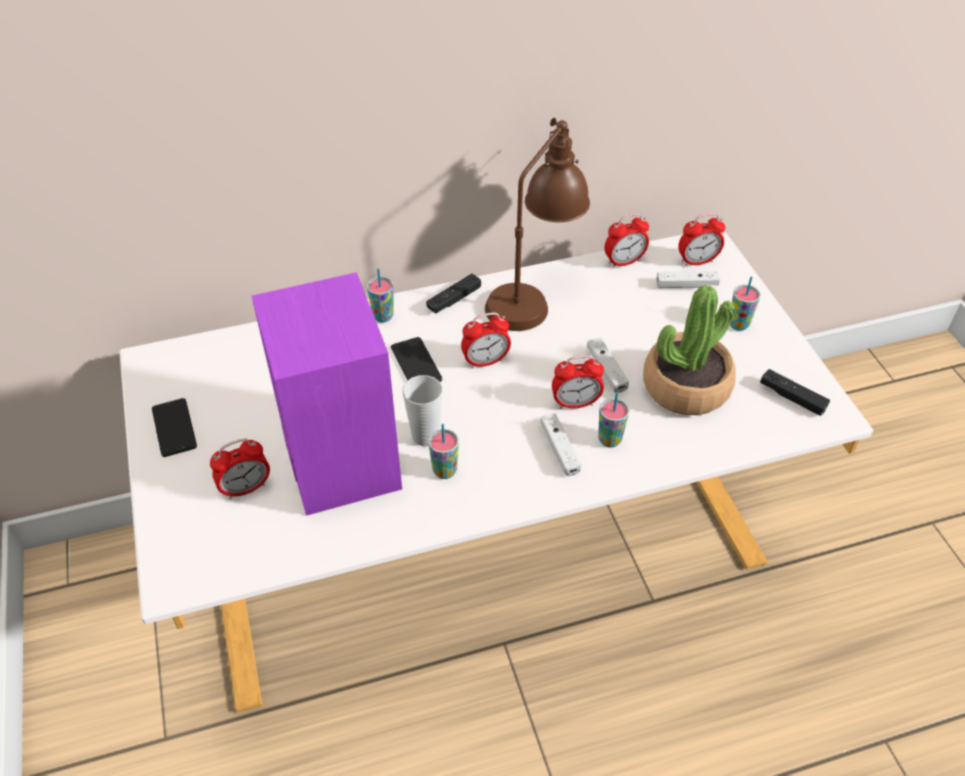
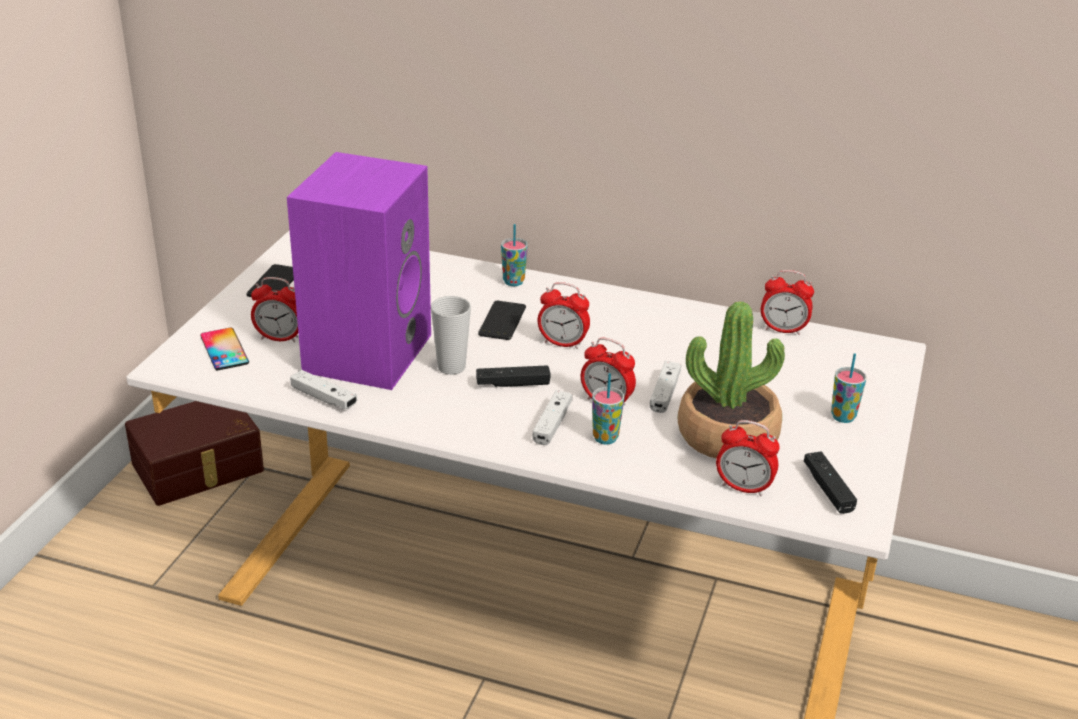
camera: 35 degrees right, 15 degrees down
black game controller [426,274,481,313] -> black game controller moved to [476,365,551,387]
cup [428,424,459,479] -> none
brown table lamp [485,118,590,331] -> none
white game controller [657,271,720,288] -> white game controller moved to [290,370,357,409]
alarm clock [678,213,725,267] -> alarm clock moved to [716,420,780,496]
none -> brown storage box [125,401,264,506]
none -> phone [200,327,249,370]

